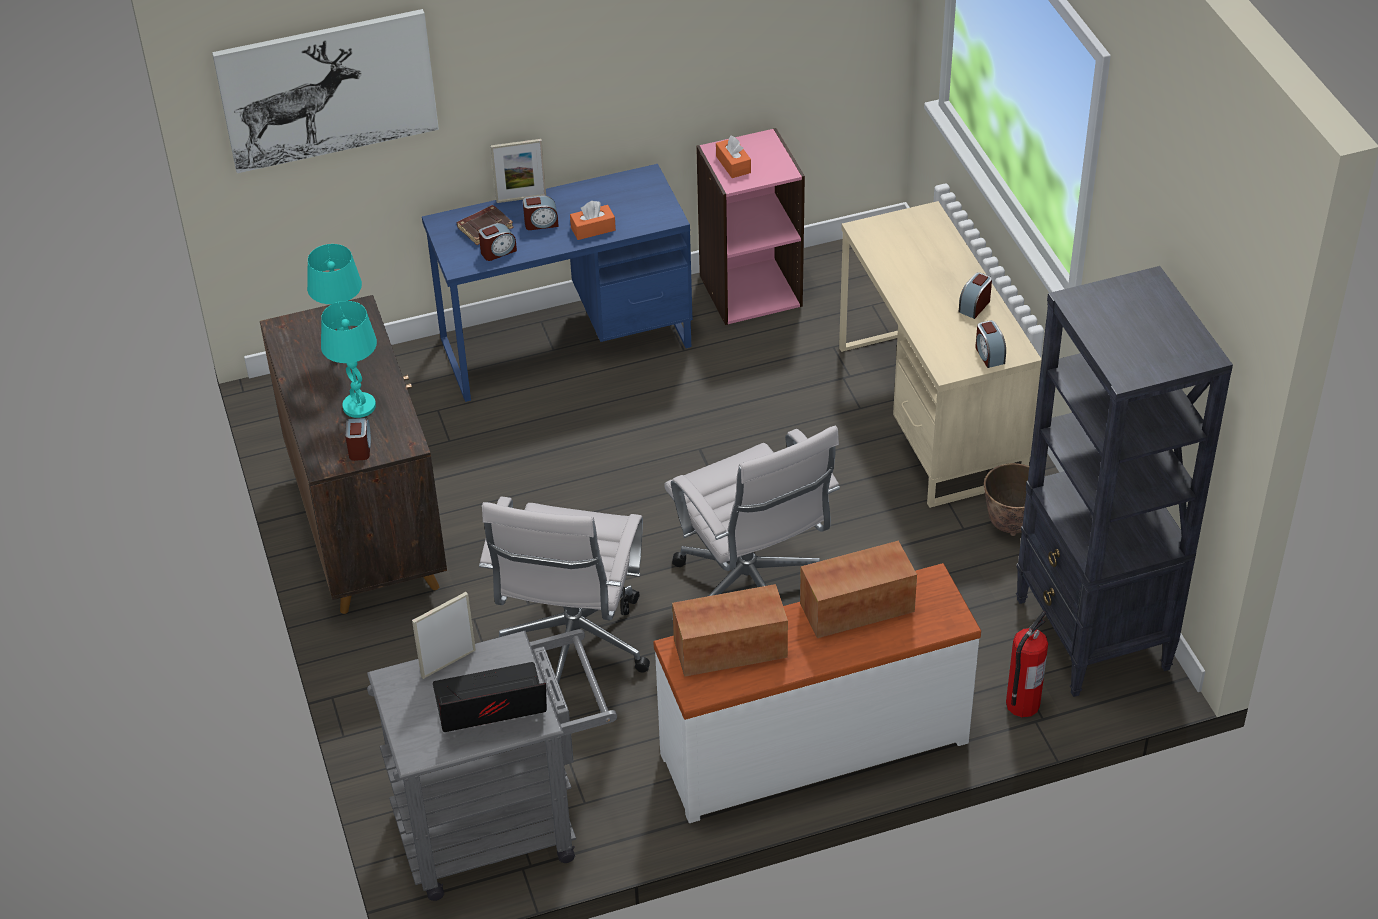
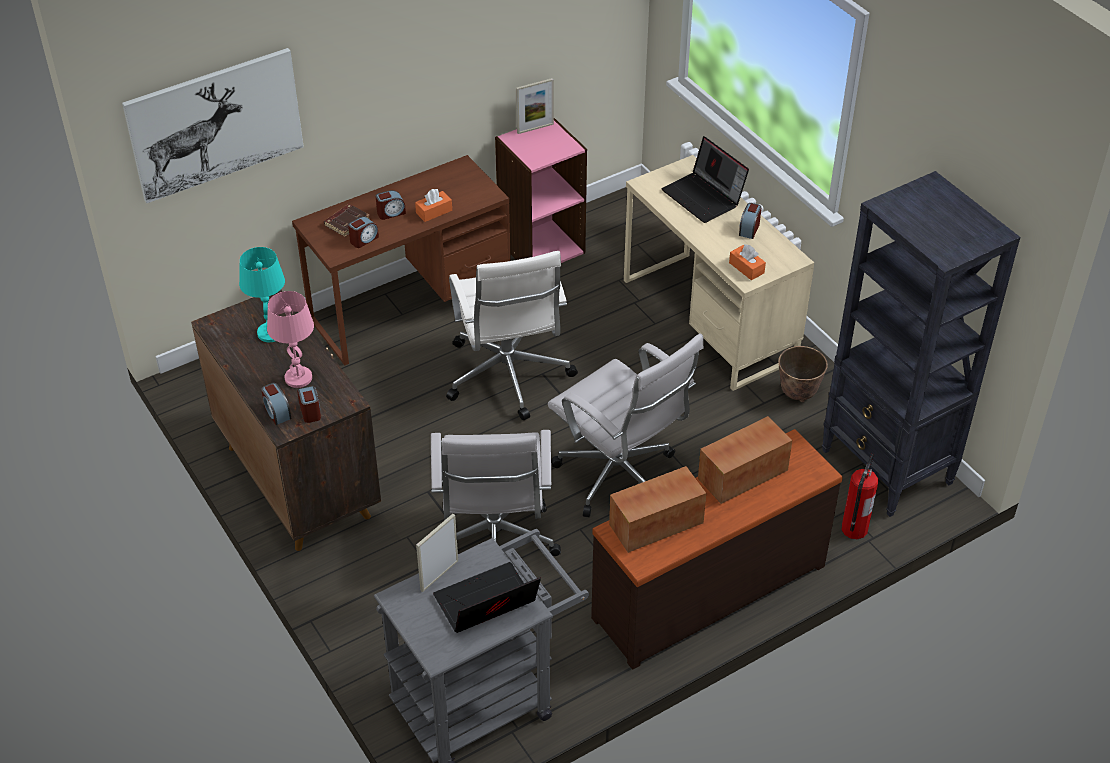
camera: 15 degrees left, 0 degrees up
turquoise table lamp [321,301,377,418] -> pink table lamp [267,291,314,388]
blue desk [422,164,693,402] -> brown desk [292,155,511,366]
picture frame [491,139,546,203] -> picture frame moved to [516,78,554,134]
white dresser [653,563,981,823] -> brown dresser [591,429,843,669]
orange tissue box [716,136,751,178] -> orange tissue box moved to [729,244,766,280]
alarm clock [975,320,1006,368] -> alarm clock moved to [261,383,291,425]
none -> white office chair [446,251,578,420]
none -> laptop [661,136,749,223]

